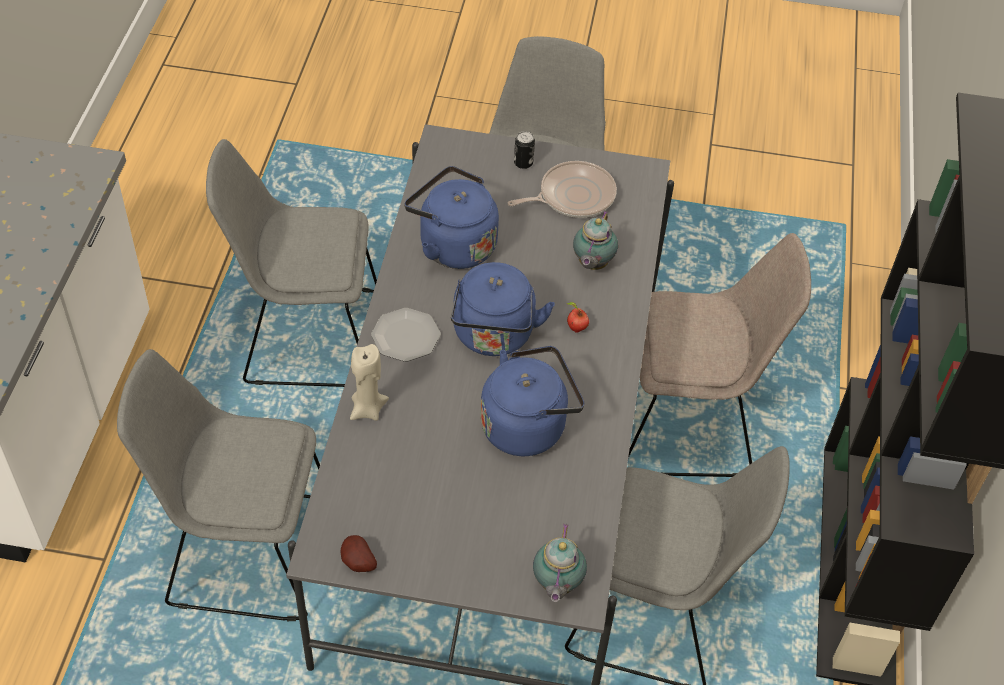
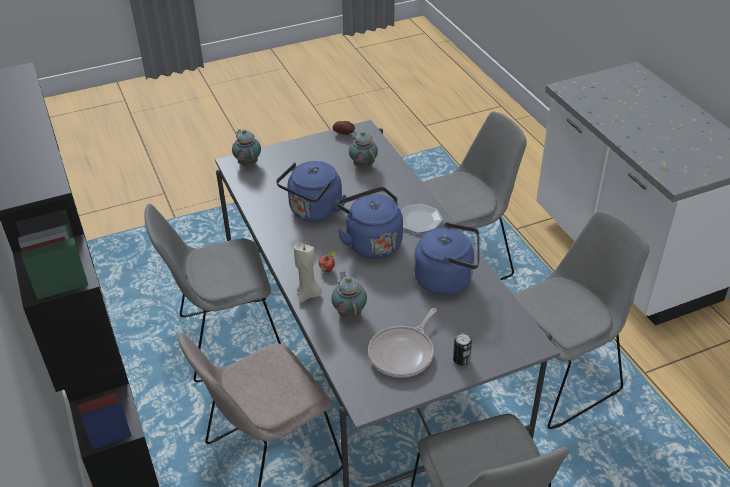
camera: 150 degrees right, 10 degrees down
beige candle [350,344,389,421] -> beige candle moved to [294,242,322,303]
none -> teapot [349,131,378,168]

